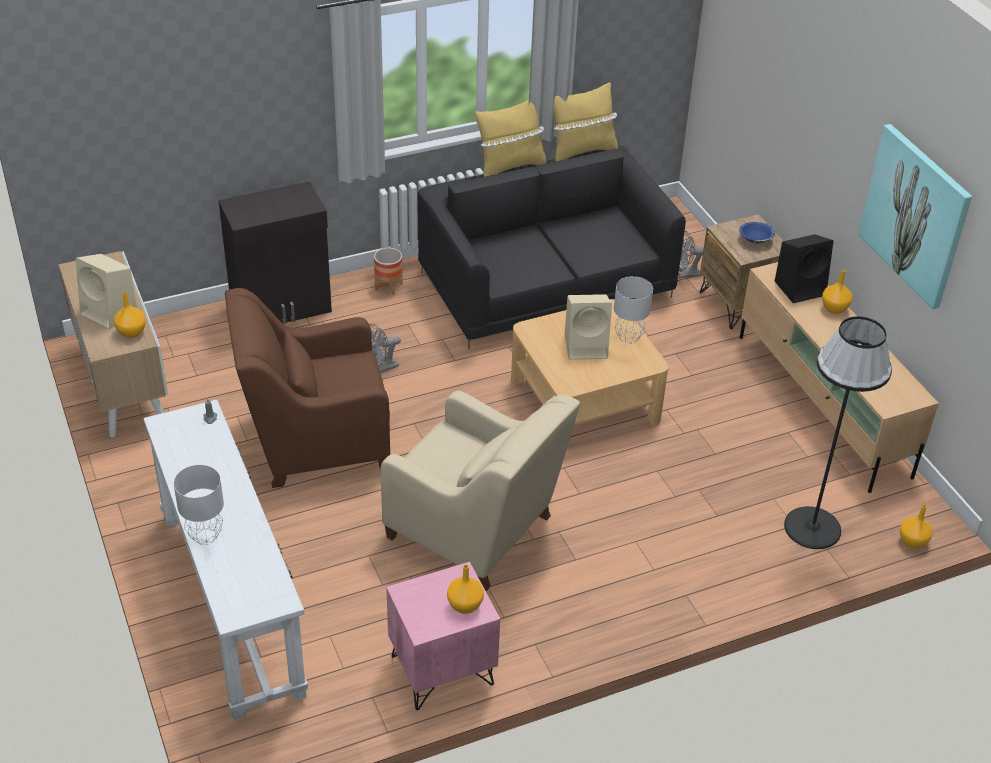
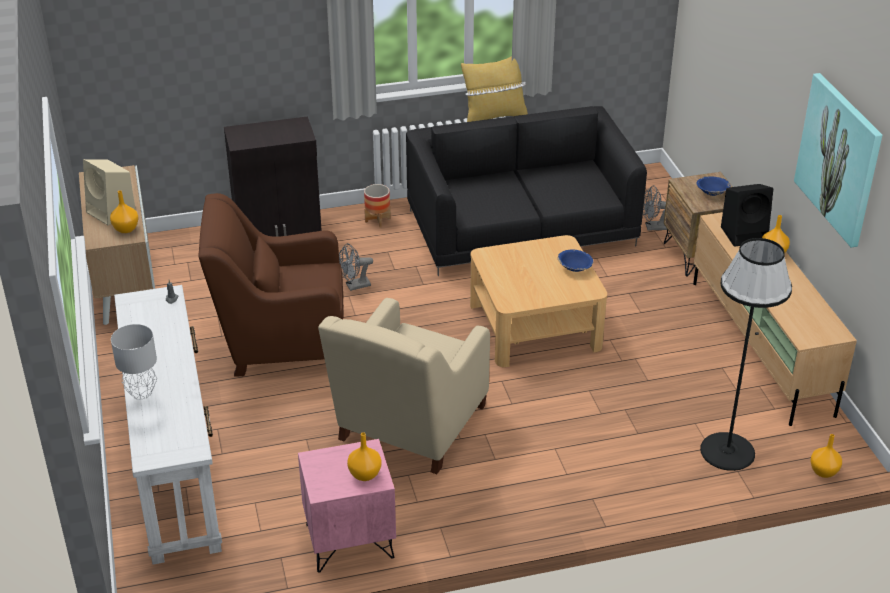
camera: 10 degrees right, 5 degrees down
beige armchair [381,390,580,591] -> beige armchair turned 75 degrees clockwise [318,298,490,474]
yellow pillow [553,83,618,162] -> none
beige speaker [565,294,612,360] -> none
grey table lamp [614,276,653,344] -> blue bowl [558,250,593,272]

